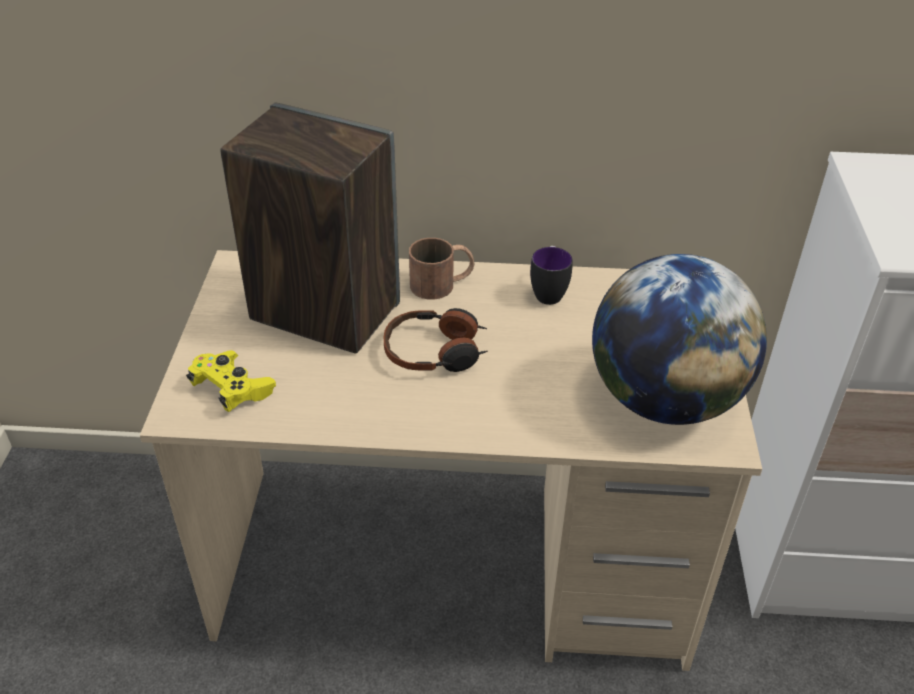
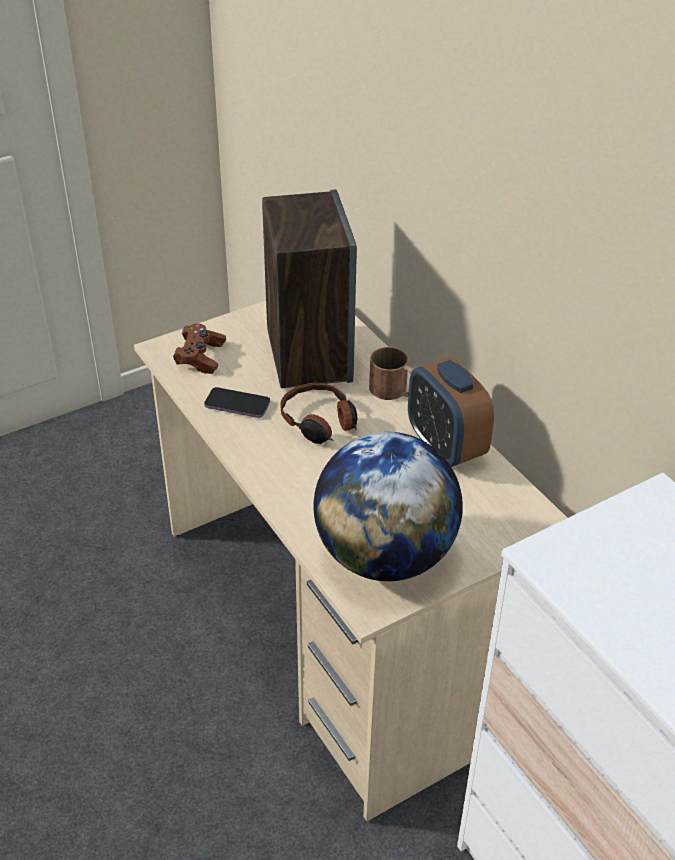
camera: 55 degrees right, 0 degrees up
yellow game controller [186,350,276,412] -> brown game controller [173,323,226,374]
mug [530,246,573,305] -> alarm clock [408,357,494,467]
none -> phone [204,387,270,418]

